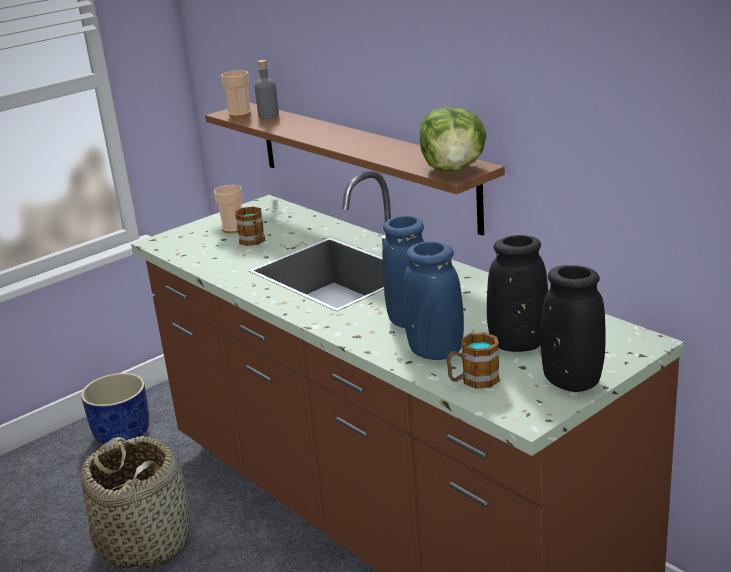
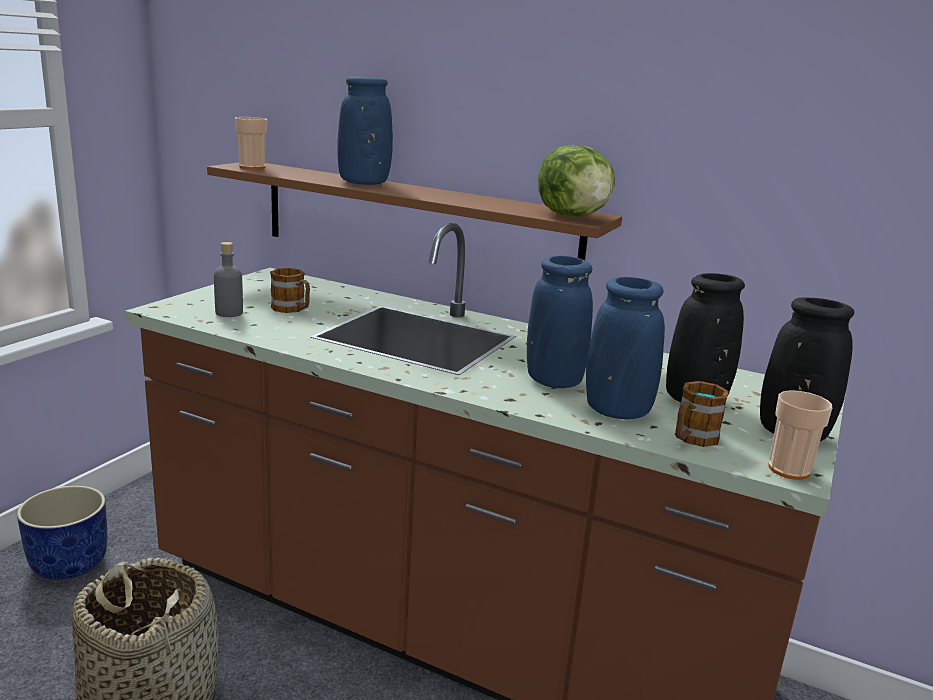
camera: 25 degrees left, 5 degrees down
cup [214,185,242,233] -> cup moved to [768,390,832,480]
grey bottle [255,60,279,119] -> grey bottle moved to [214,242,243,317]
none -> blue vase [337,76,393,185]

